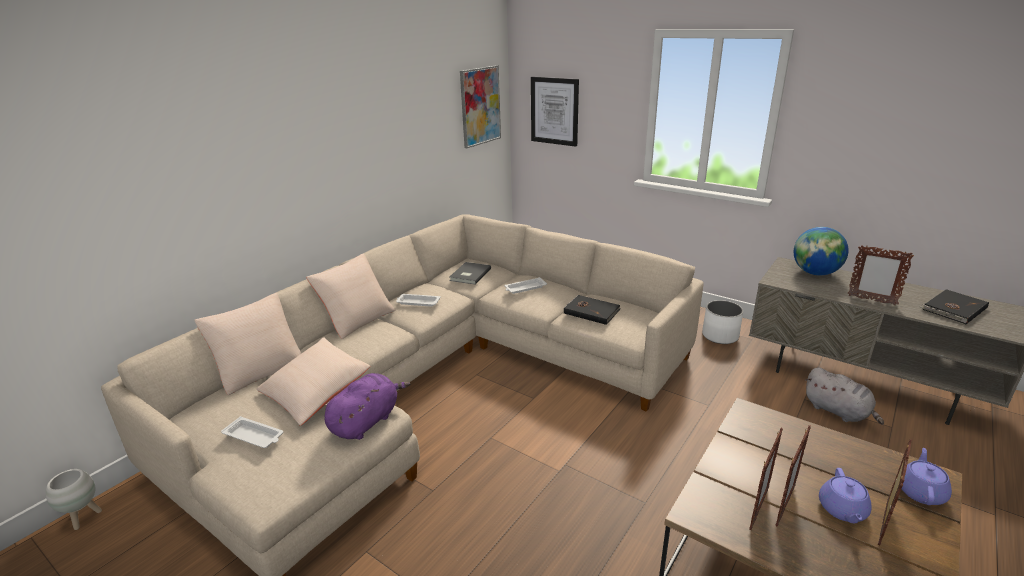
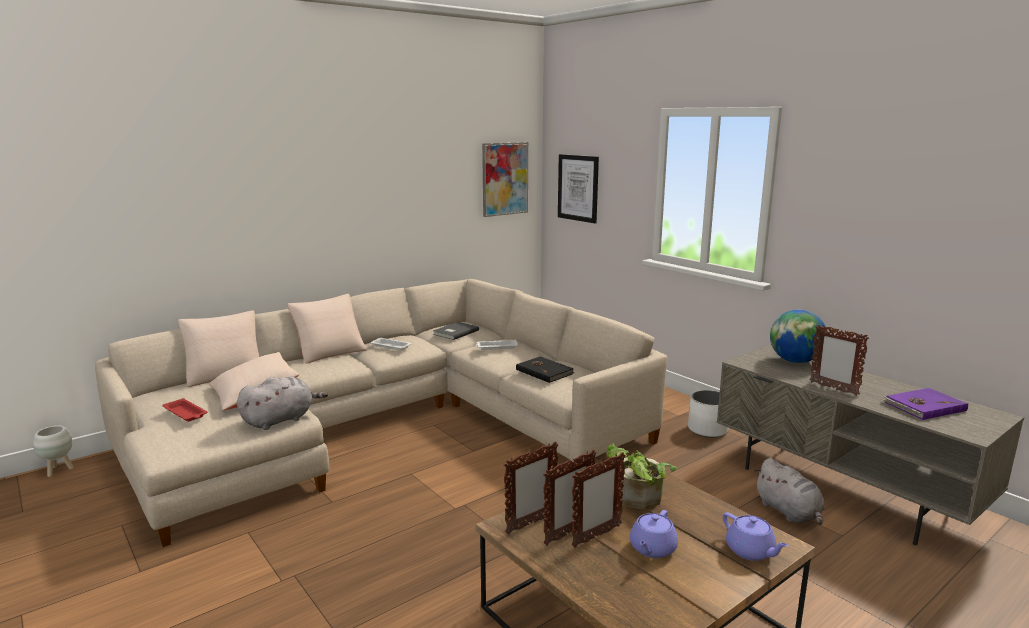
camera: 15 degrees right, 10 degrees down
white tray [221,416,284,448] -> red tray [162,398,207,422]
purple plush toy [325,373,410,440] -> grey plush toy [237,377,328,430]
picture frame [878,439,912,545] -> picture frame moved to [504,441,558,534]
purple teapot [902,448,952,505] -> purple teapot turned 105 degrees clockwise [723,512,789,561]
black book [920,289,989,324] -> purple book [882,388,968,420]
none -> potted plant [606,444,677,509]

